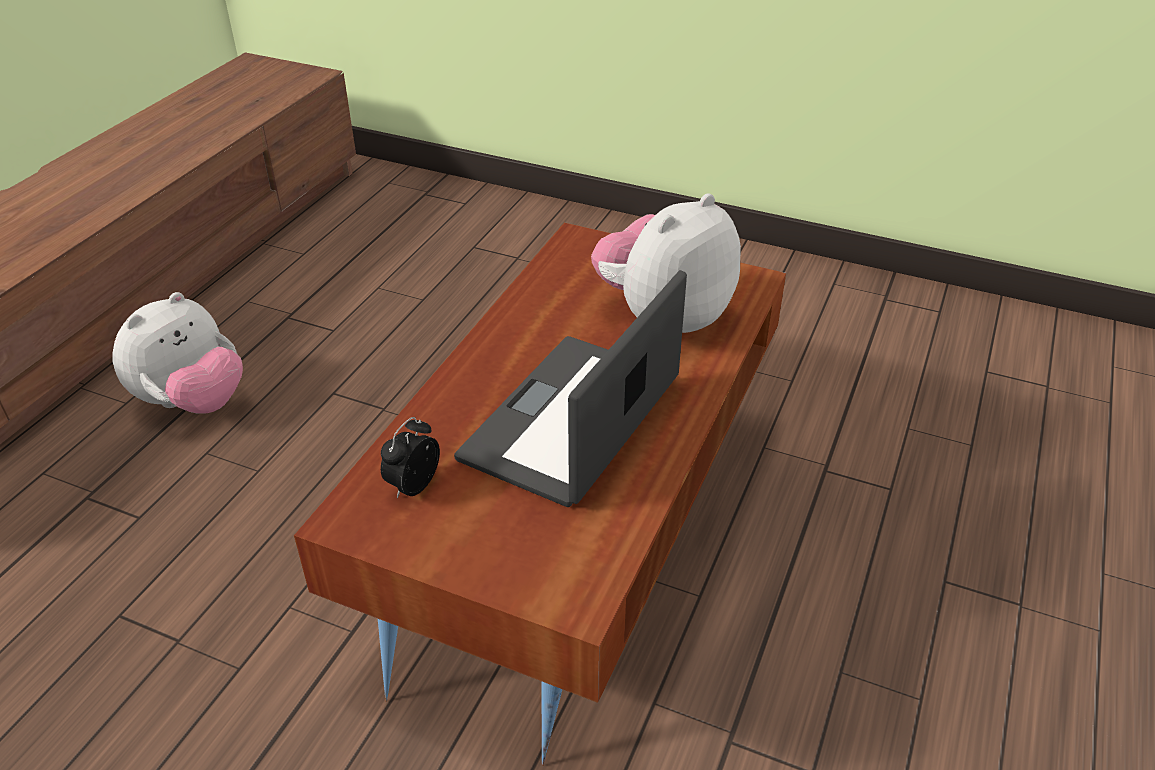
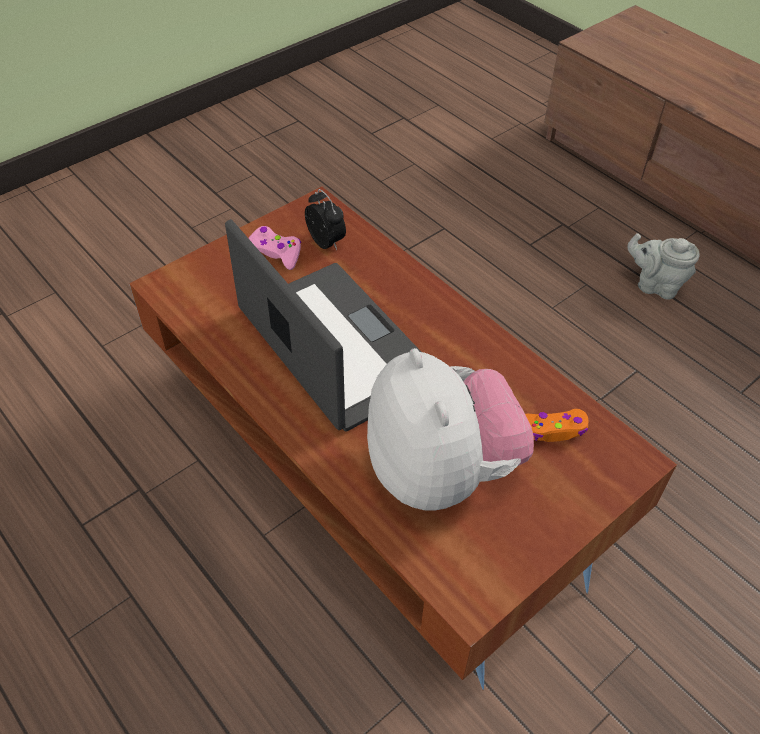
camera: 115 degrees right, 10 degrees up
plush toy [112,292,243,414] -> grey teapot [627,233,700,300]
none -> pink game controller [249,226,301,270]
none -> orange game controller [525,409,588,442]

